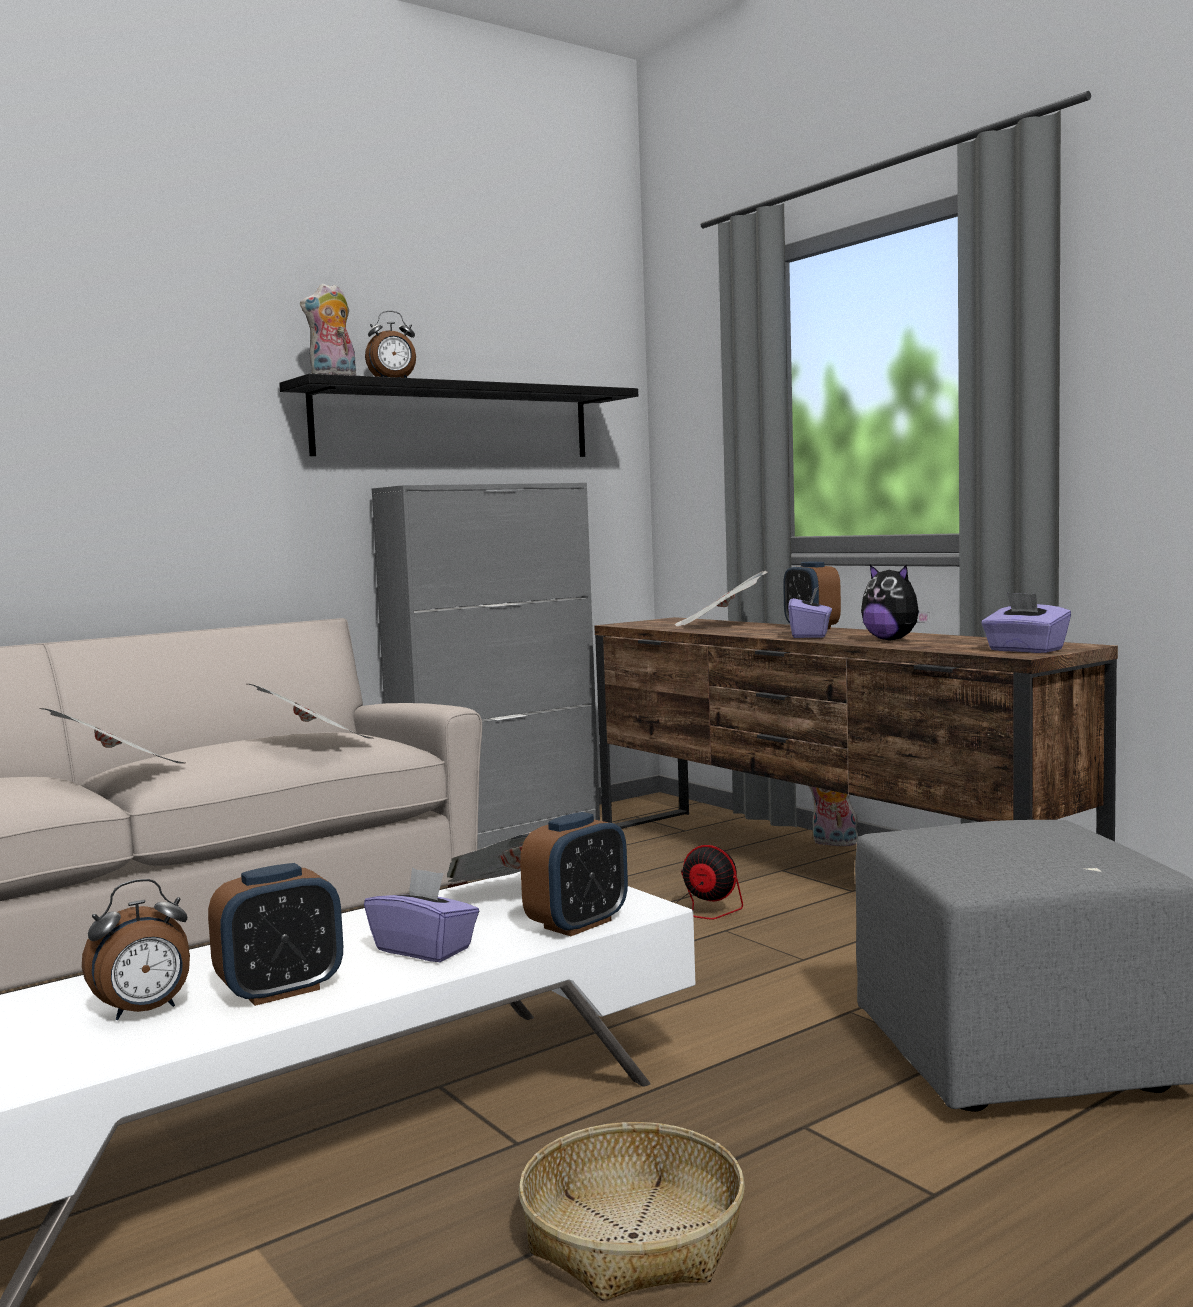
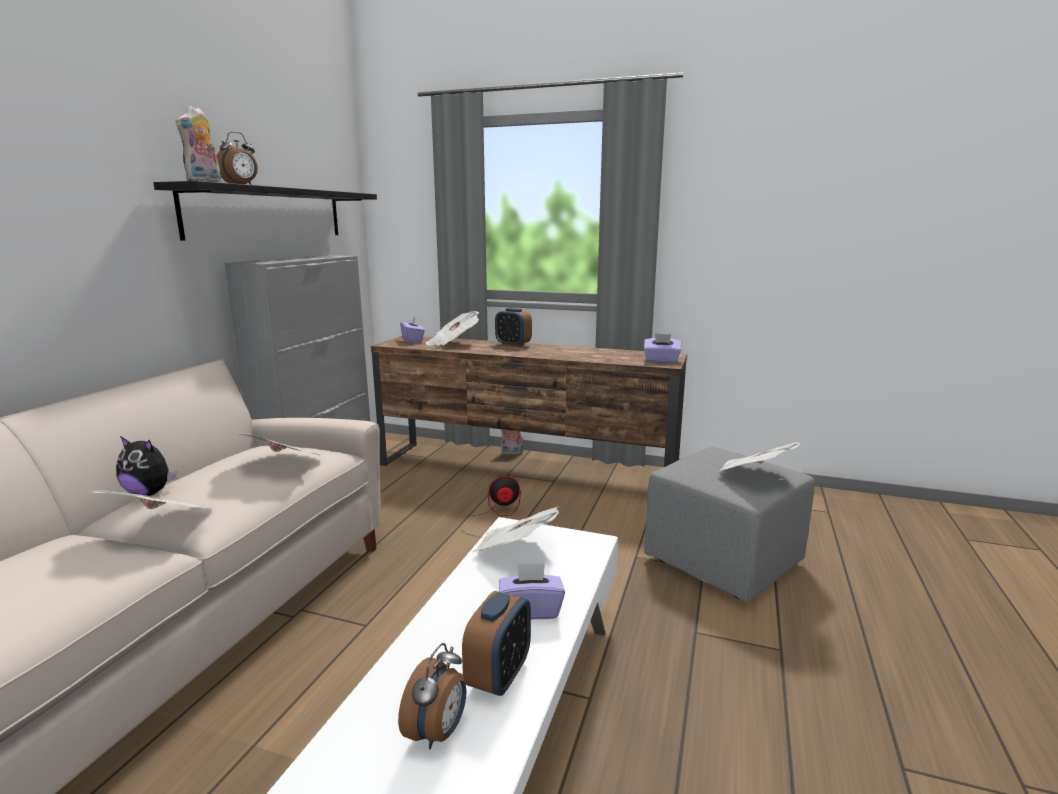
camera: 35 degrees left, 10 degrees up
basket [519,1122,745,1301] -> none
alarm clock [520,812,628,936] -> none
purple tissue box [788,586,832,638] -> purple tissue box moved to [400,316,425,343]
plush toy [861,565,930,641] -> plush toy moved to [116,436,178,496]
none -> newspaper [719,442,800,471]

